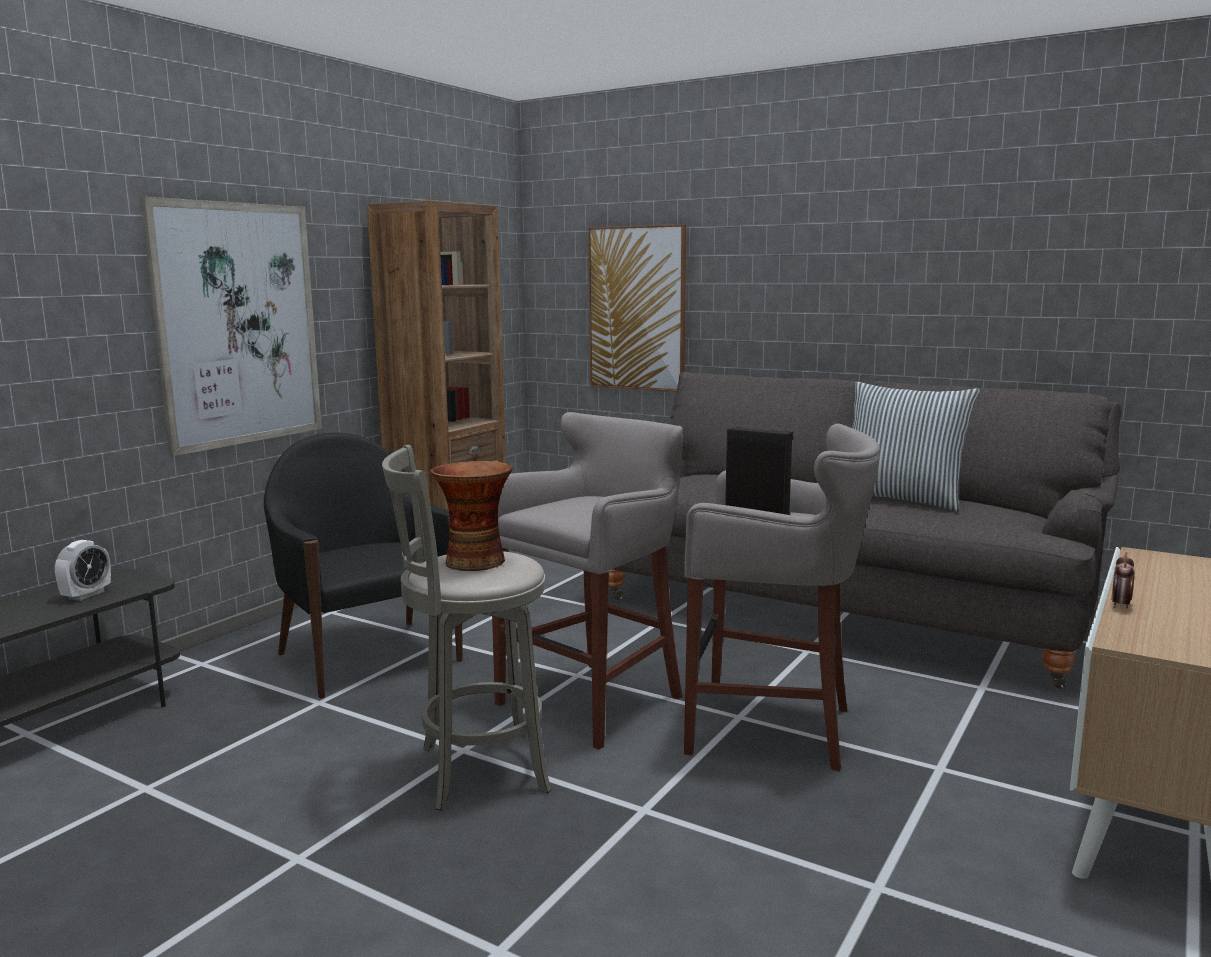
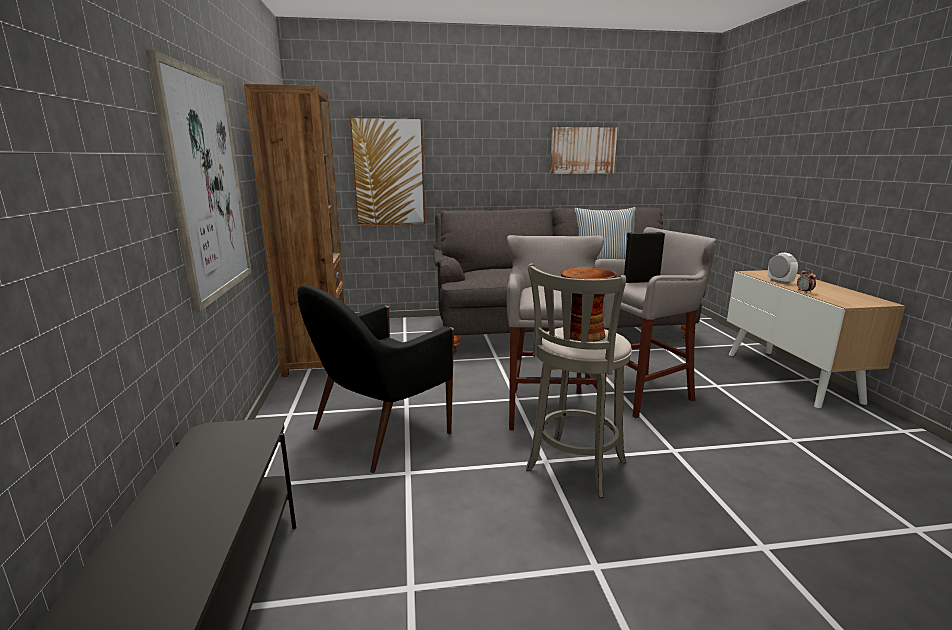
camera: 40 degrees left, 5 degrees up
alarm clock [55,540,111,601] -> alarm clock moved to [768,253,798,284]
black armchair [264,432,463,699] -> black armchair turned 60 degrees counterclockwise [297,285,454,473]
none -> picture [550,127,618,174]

